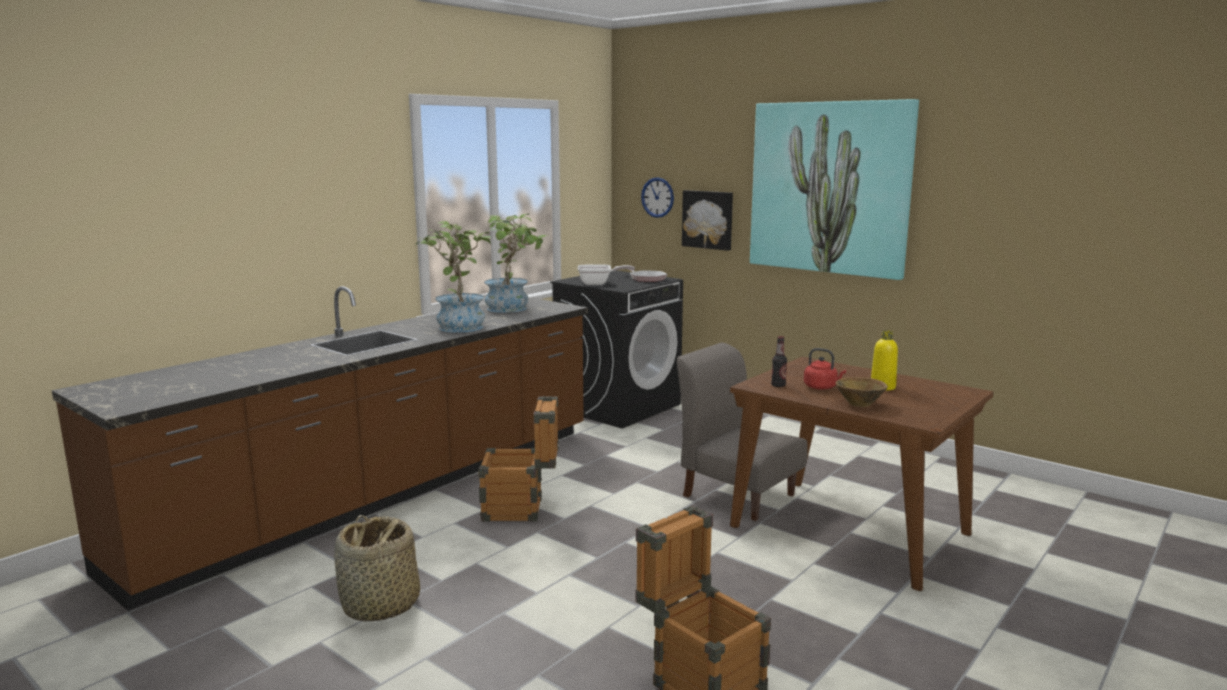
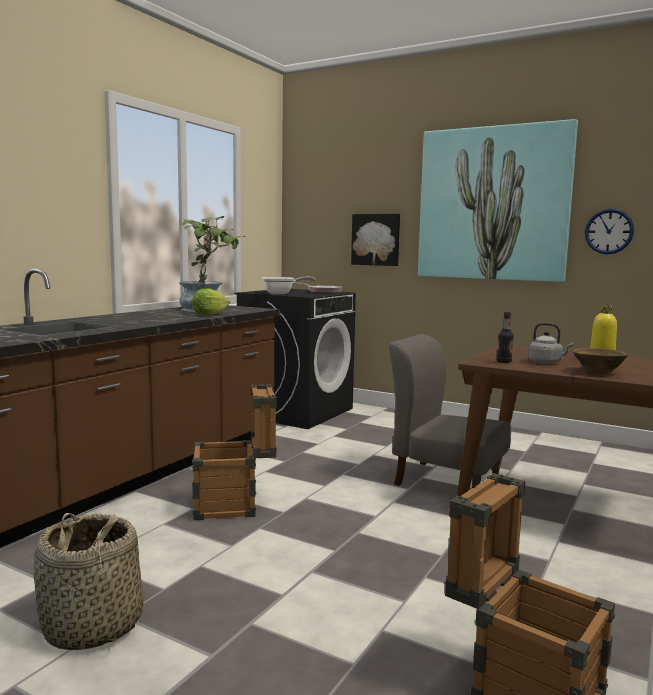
camera: 10 degrees left, 5 degrees down
potted plant [415,221,491,333] -> none
wall clock [641,177,674,218] -> wall clock moved to [585,209,634,254]
red kettle [804,348,846,390] -> grey kettle [528,323,574,364]
none -> lettuce [192,288,230,315]

